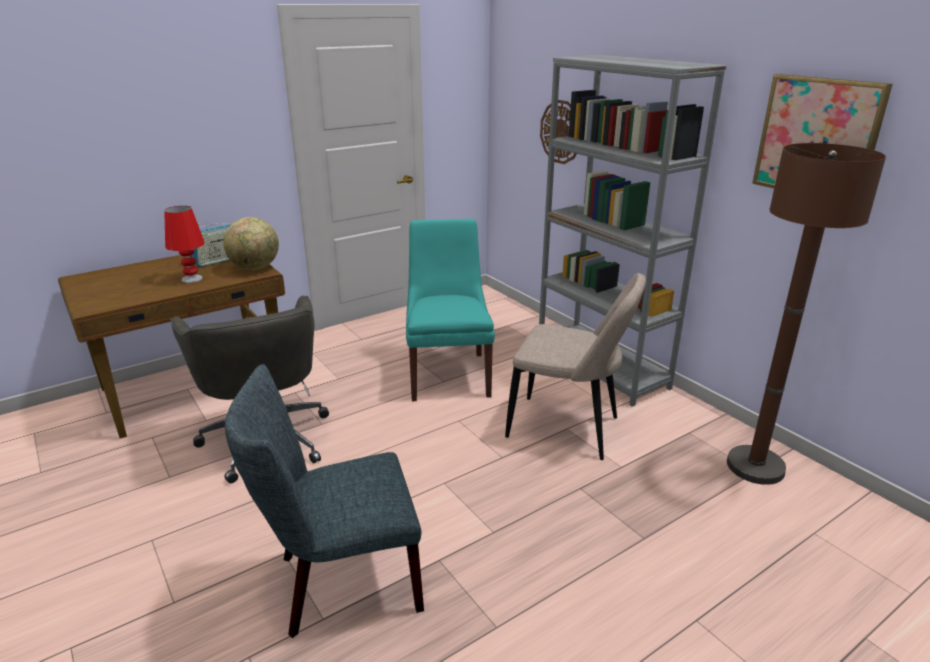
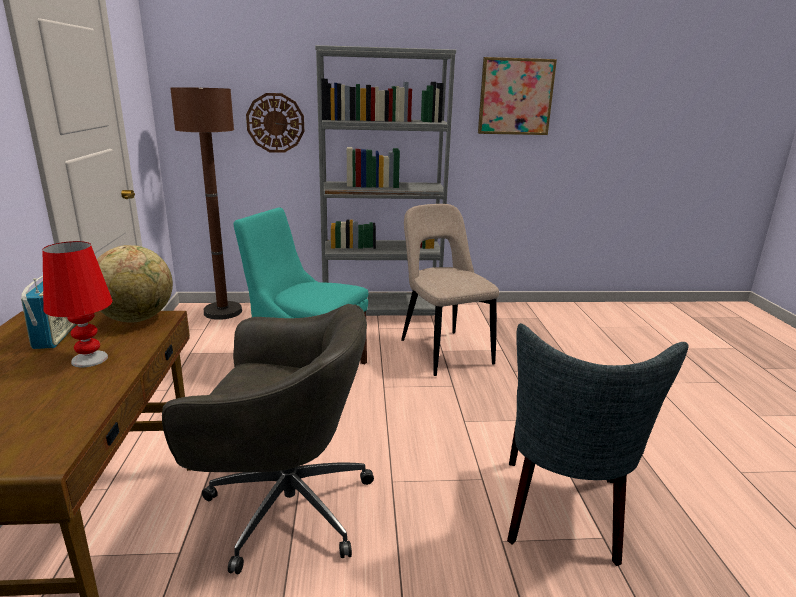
camera: 60 degrees left, 5 degrees down
beige chair [505,273,646,460] -> beige chair turned 75 degrees counterclockwise [401,204,499,376]
brown floor lamp [727,143,886,485] -> brown floor lamp moved to [170,87,242,320]

